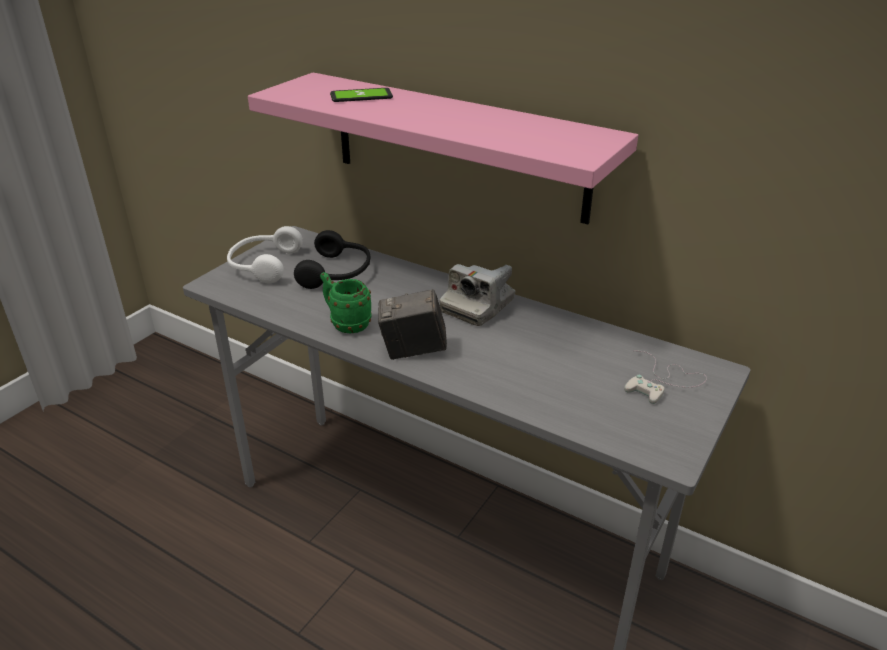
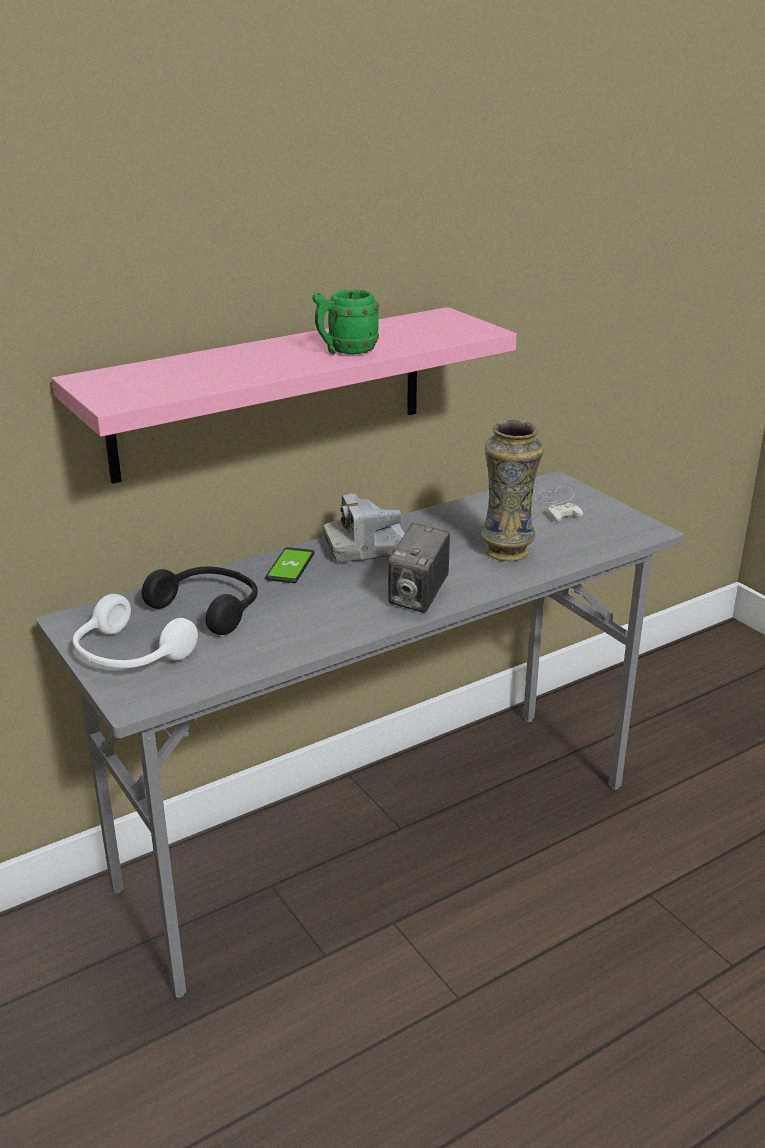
camera: 65 degrees left, 5 degrees down
green mug [320,272,372,333] -> green mug moved to [313,289,379,354]
phone [330,88,393,102] -> phone moved to [265,547,315,583]
camera [439,264,515,326] -> camera turned 105 degrees clockwise [324,493,405,562]
none -> vase [481,420,544,561]

